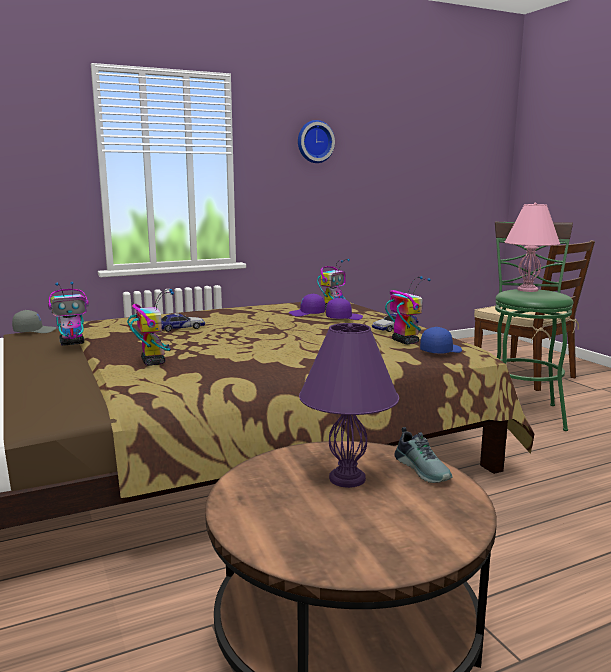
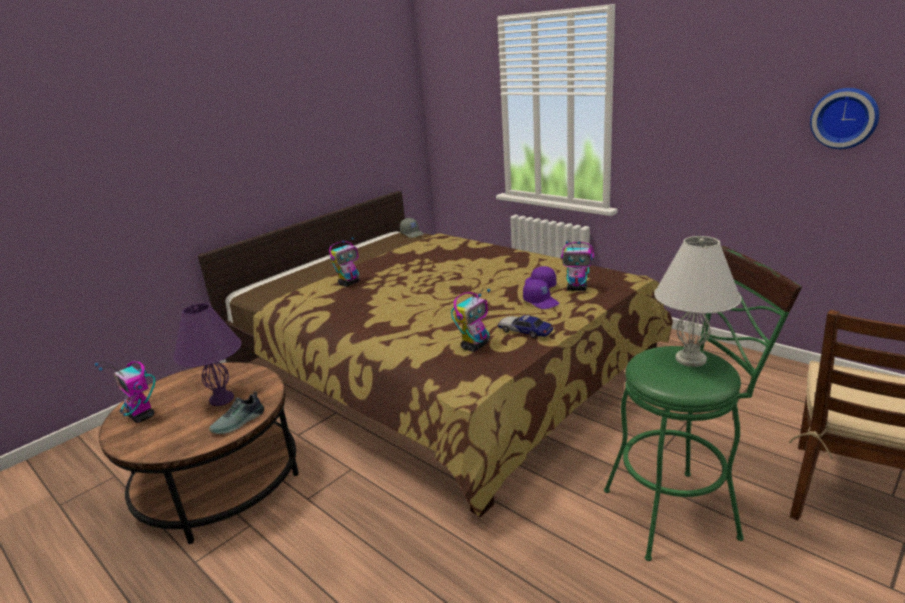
camera: 70 degrees right, 10 degrees up
toy robot [48,282,89,346] -> toy robot moved to [95,361,155,423]
toy car [161,313,205,332] -> none
wall clock [298,120,335,163] -> wall clock moved to [810,88,879,149]
blue cap [420,327,462,353] -> none
pink table lamp [504,203,560,292] -> white table lamp [654,236,741,367]

